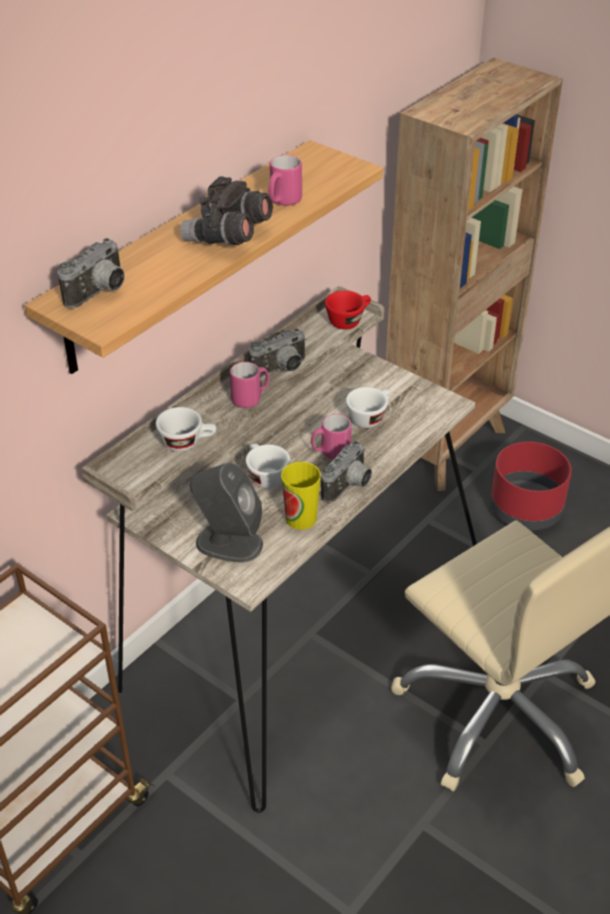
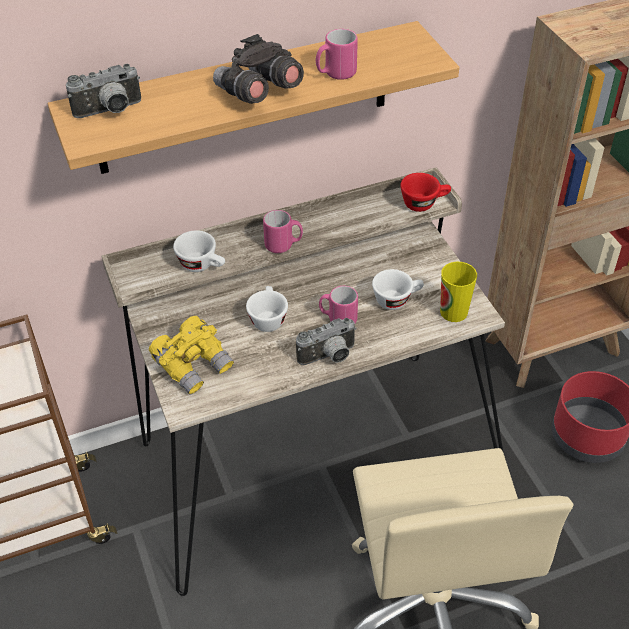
camera: 30 degrees right, 5 degrees up
grey speaker [190,463,263,562] -> yellow binoculars [149,316,234,394]
camera [249,328,307,377] -> none
cup [281,462,321,530] -> cup moved to [440,262,477,322]

